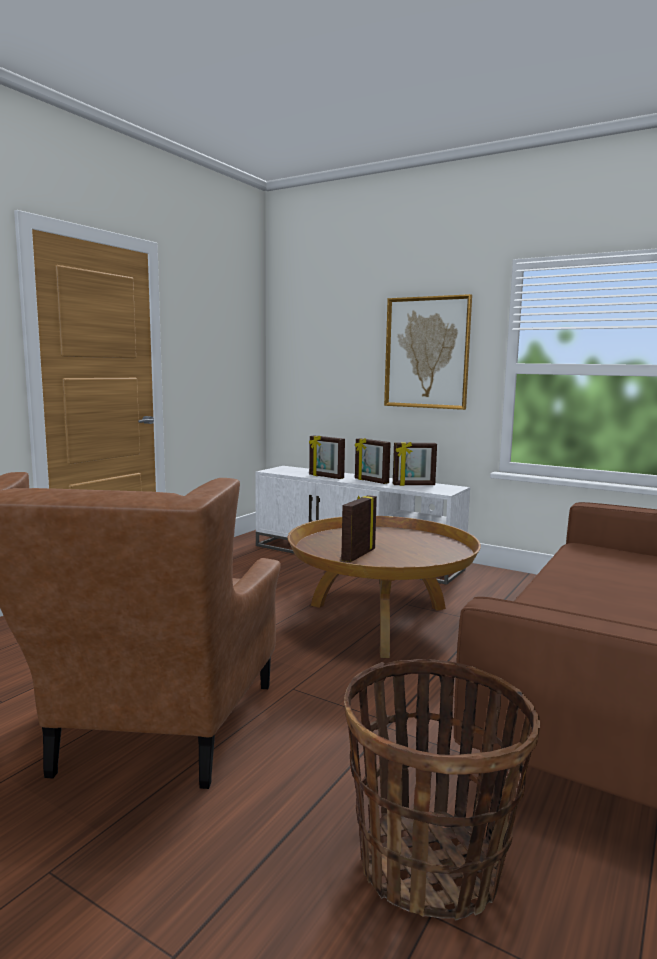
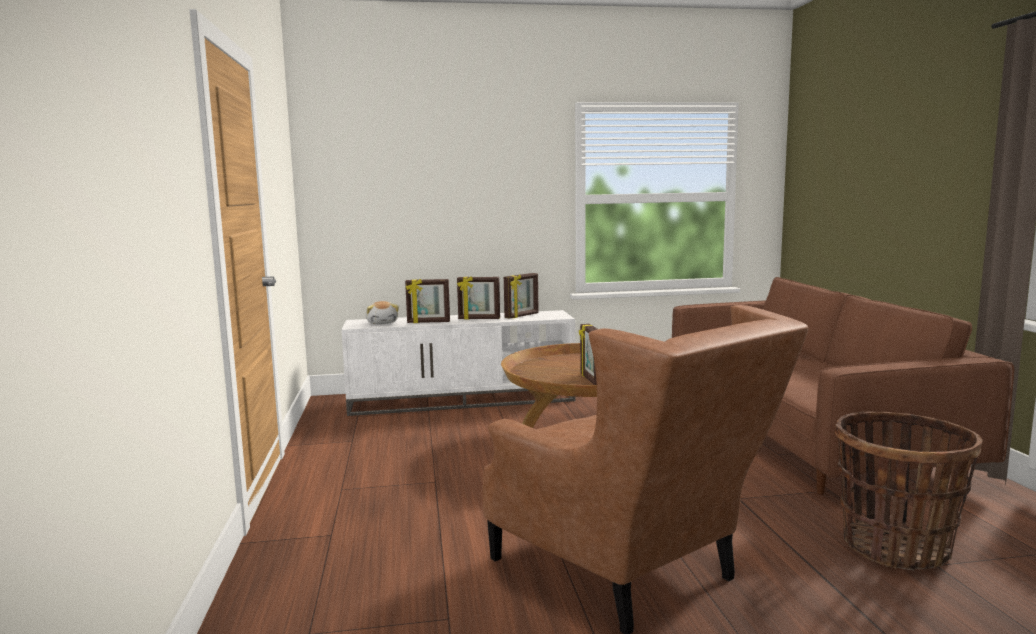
camera: 40 degrees left, 0 degrees up
picture [384,294,472,410] -> none
none -> plush toy [366,301,399,324]

